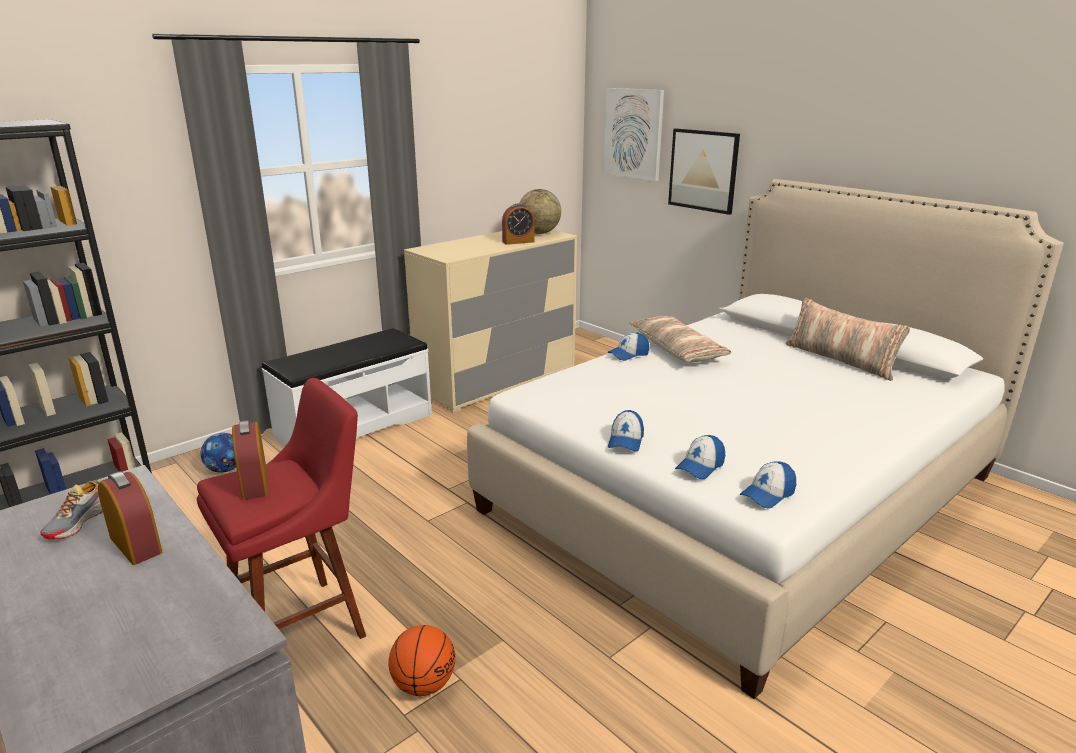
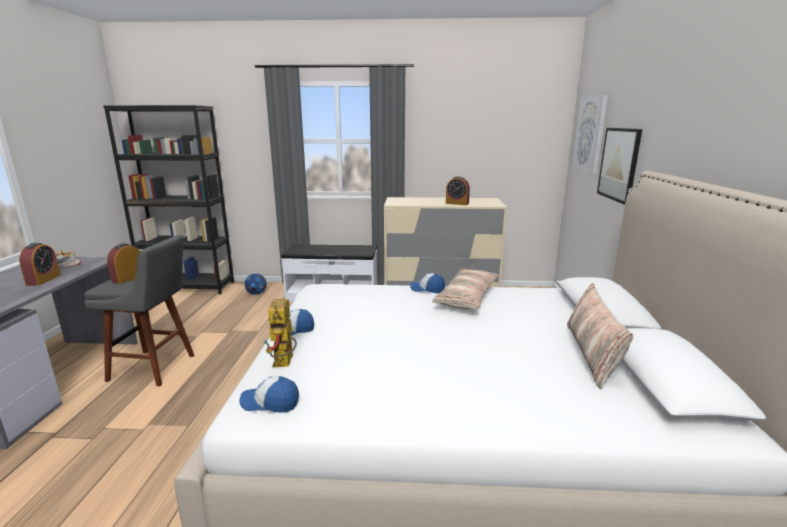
camera: 45 degrees right, 5 degrees down
red stool [197,378,366,639] -> grey stool [84,235,194,387]
basketball [388,625,456,696] -> none
globe [519,189,561,234] -> none
cap [675,435,725,479] -> toy robot [263,299,297,368]

